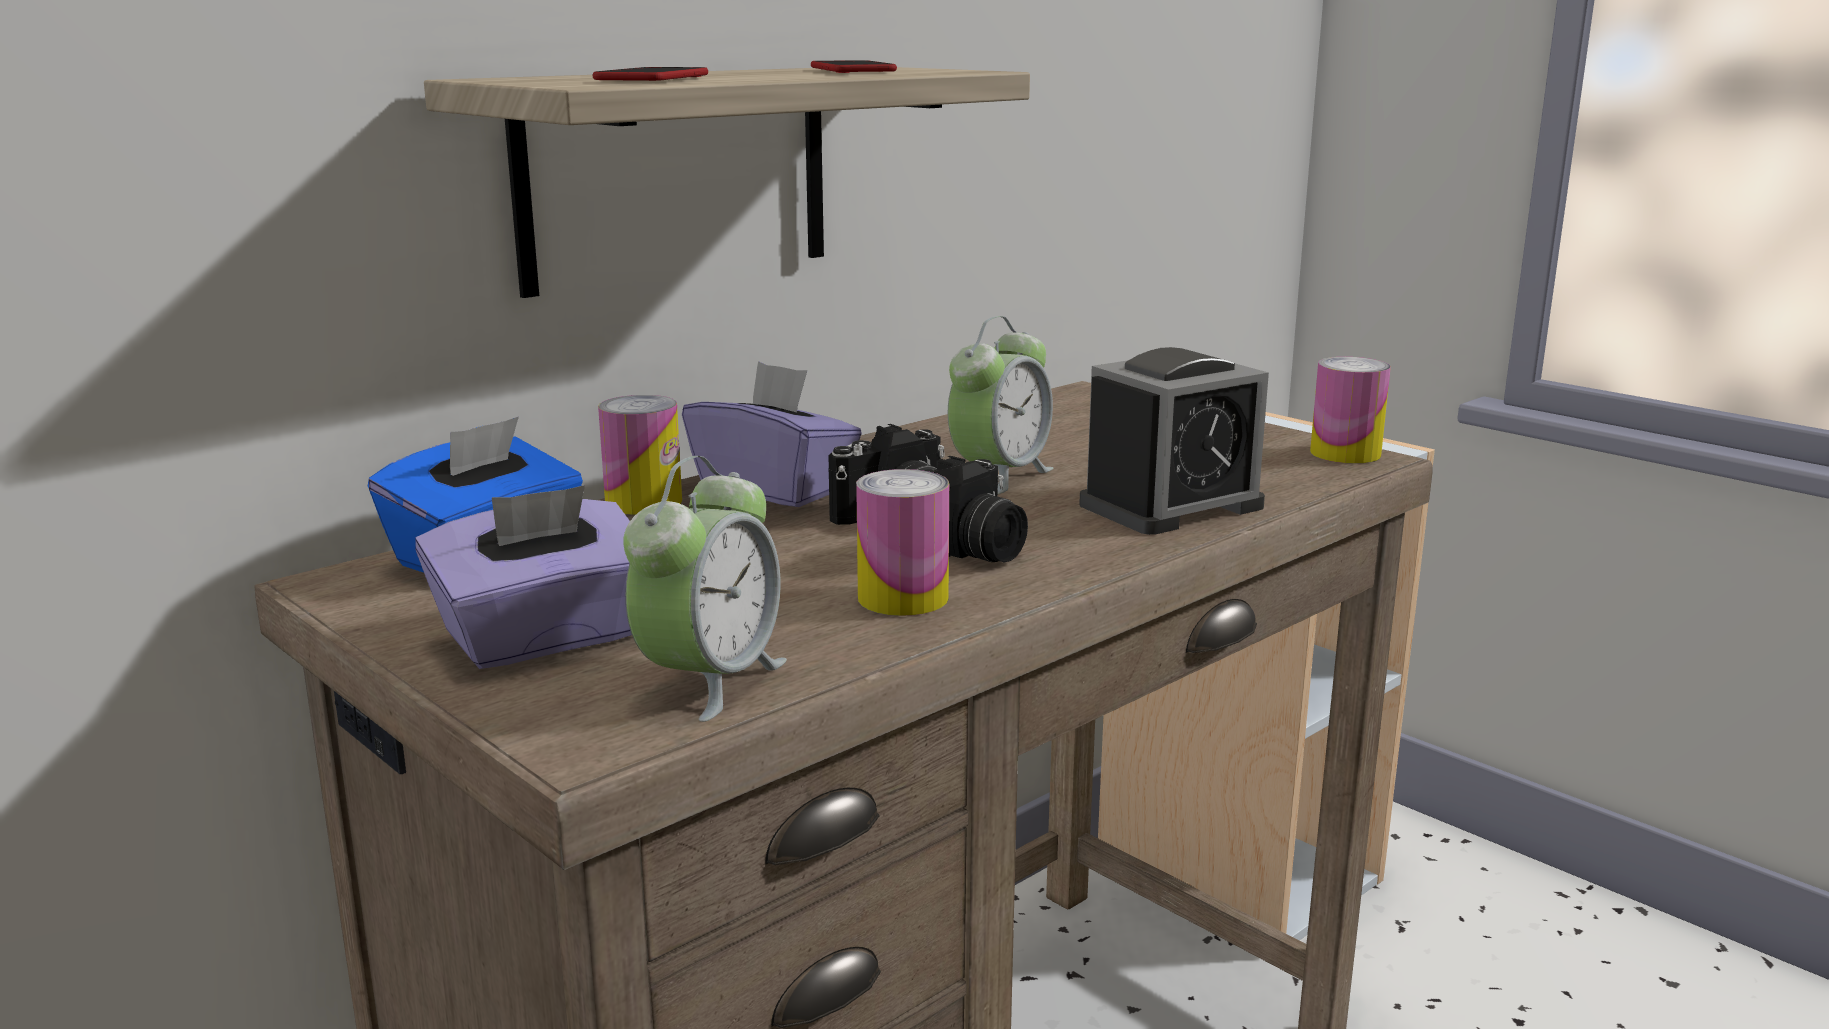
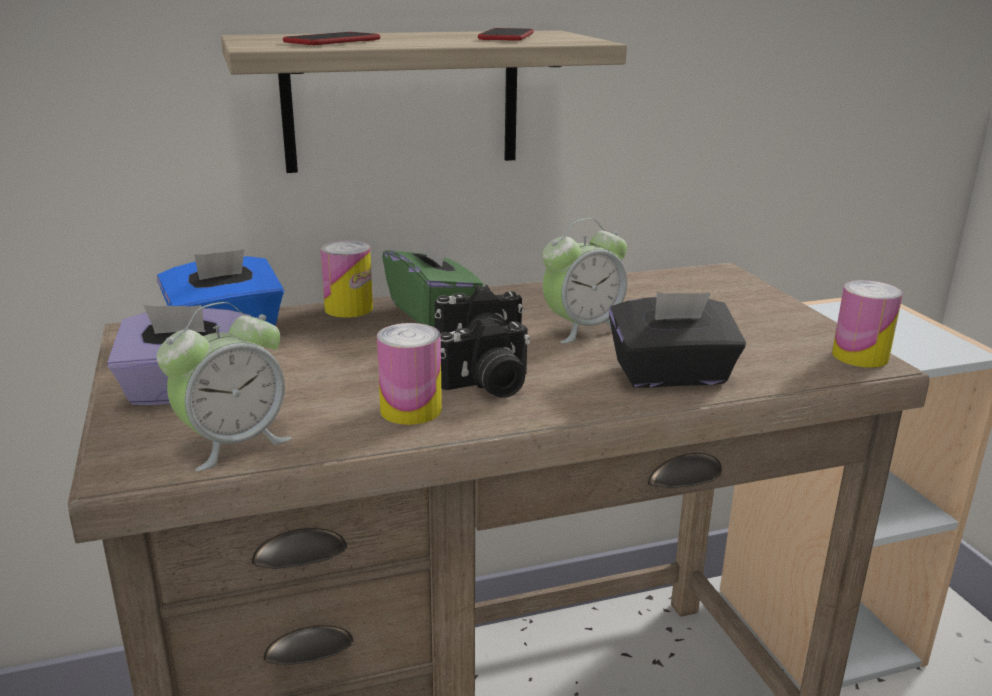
camera: 25 degrees right, 5 degrees up
purple tissue box [682,361,862,507] -> green tissue box [382,229,484,328]
alarm clock [1079,347,1269,535] -> black tissue box [609,292,746,388]

